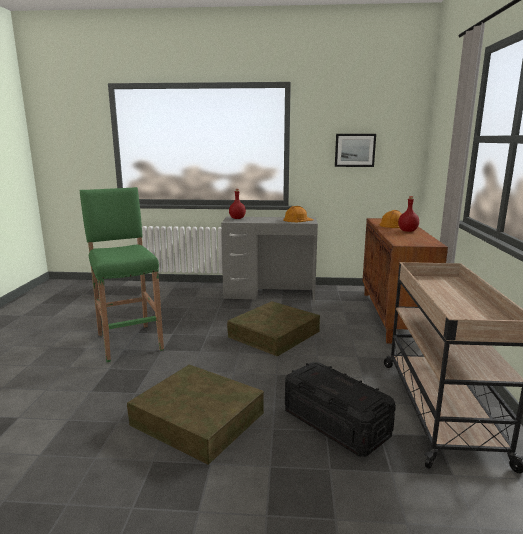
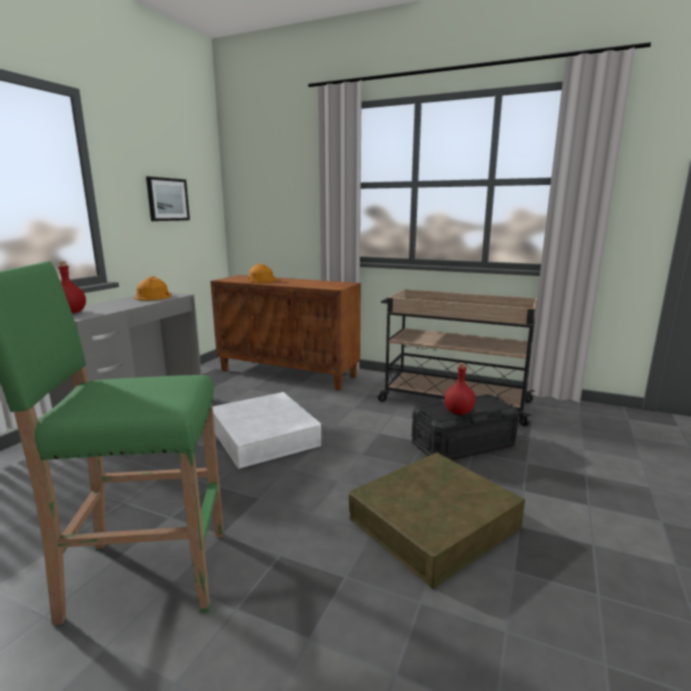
camera: 70 degrees left, 0 degrees up
brown storage box [227,301,320,357] -> white storage box [213,392,321,469]
red bottle [398,196,419,232] -> red bottle moved to [444,363,475,415]

